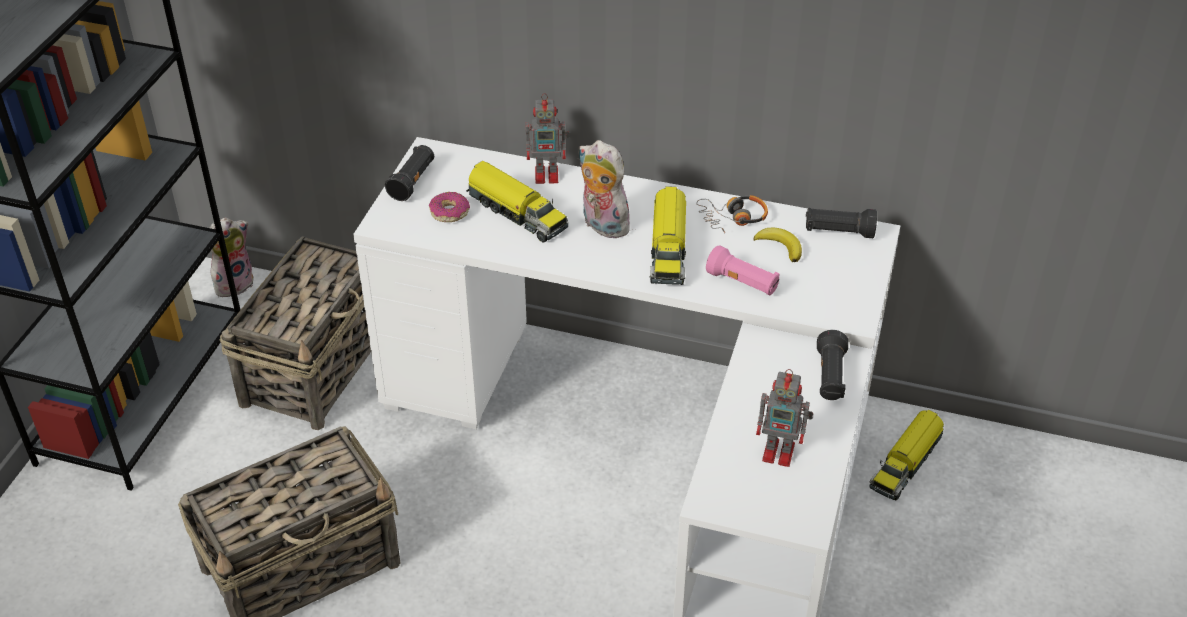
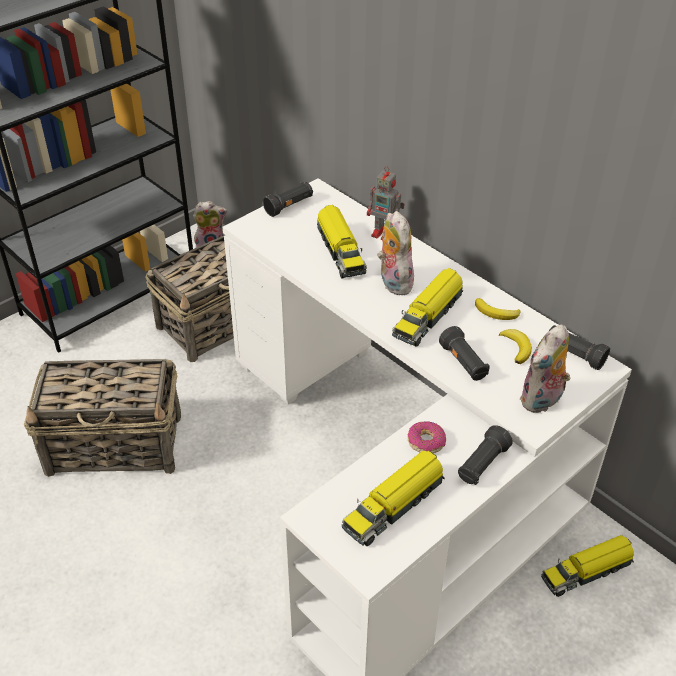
camera: 30 degrees right, 0 degrees up
donut [429,192,470,222] -> donut moved to [408,421,446,453]
headphones [697,195,768,233] -> banana [475,298,521,320]
pink flashlight [706,245,780,295] -> black flashlight [439,326,490,381]
toy robot [756,369,813,467] -> toy truck [342,451,445,546]
none -> plush toy [520,324,570,414]

